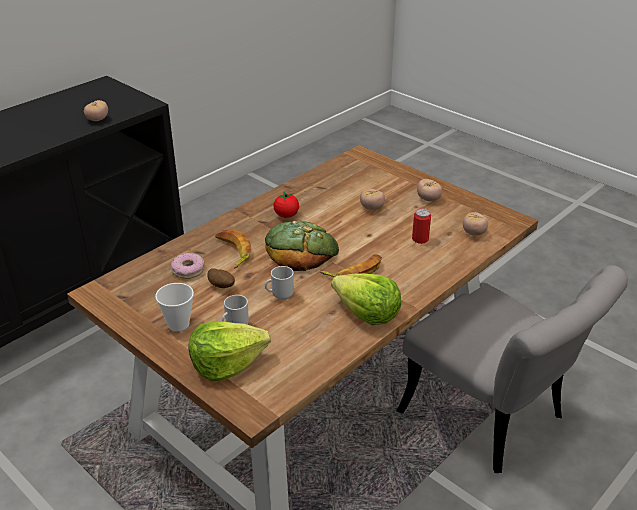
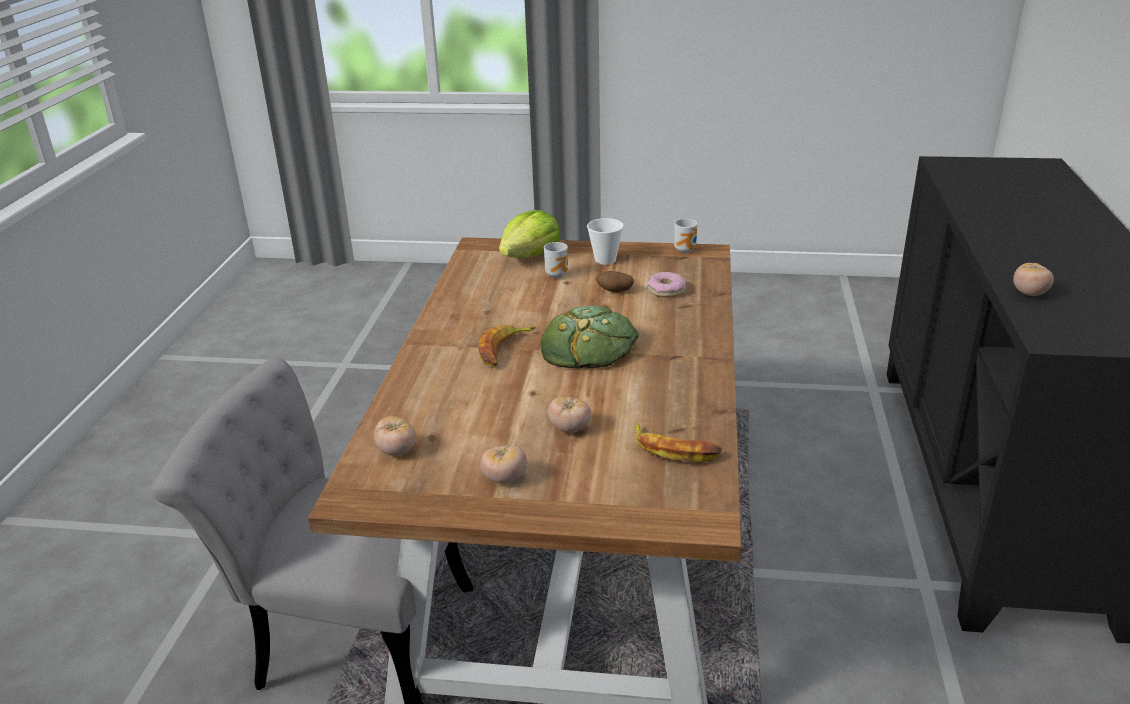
camera: 145 degrees right, 5 degrees down
banana [215,229,251,268] -> banana moved to [634,422,722,462]
mug [265,266,294,300] -> mug moved to [674,219,698,253]
tomato [274,192,299,218] -> none
lettuce [331,273,401,325] -> none
can [412,208,431,244] -> none

